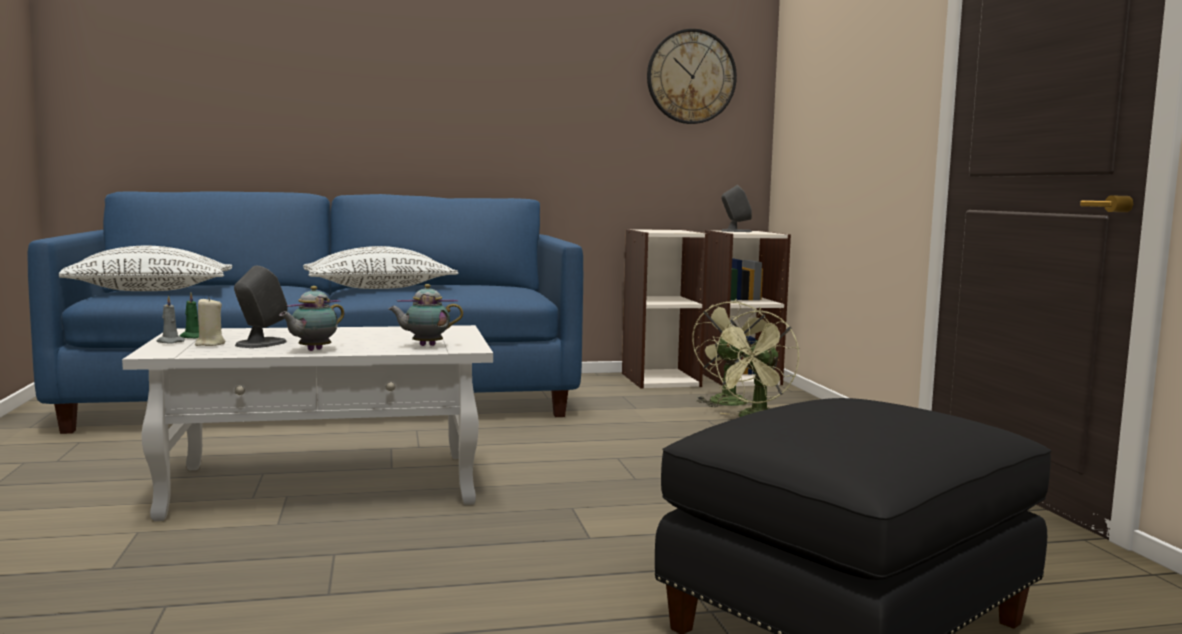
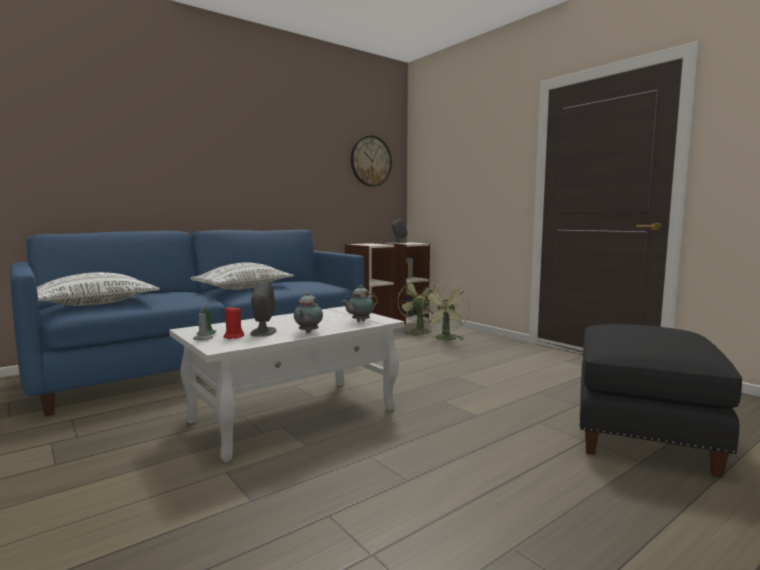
camera: 25 degrees left, 0 degrees up
beige candle [195,297,225,346] -> red candle [224,306,244,339]

